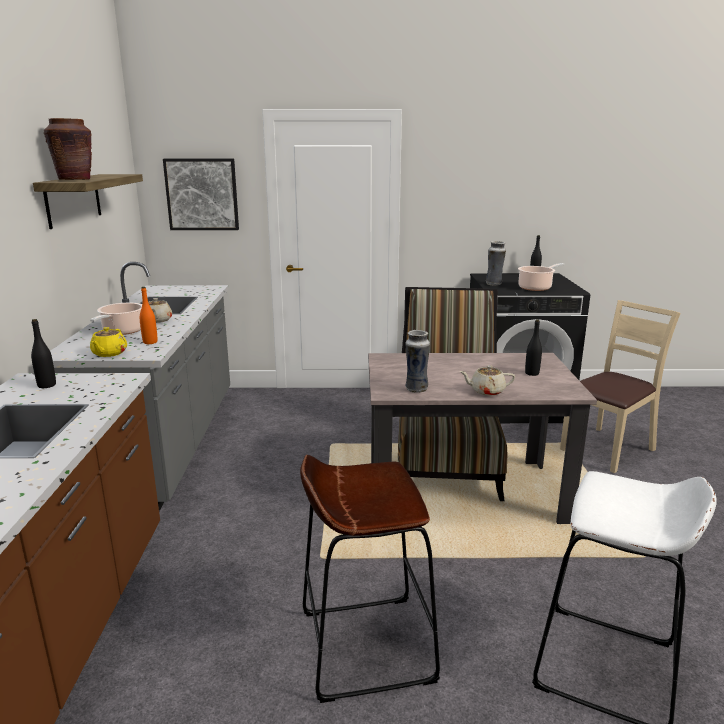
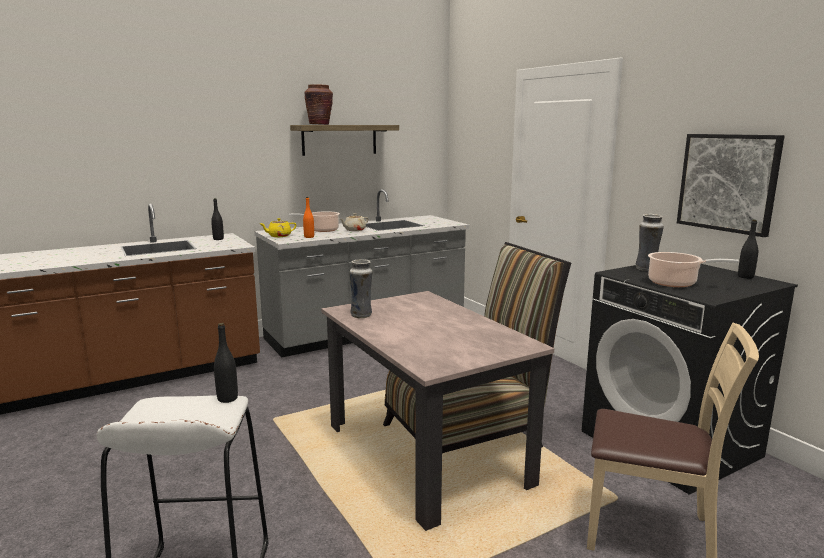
camera: 60 degrees right, 5 degrees down
picture [163,159,239,230] -> picture moved to [677,134,785,237]
brown stool [300,455,440,703] -> none
beige teapot [459,365,515,396] -> none
black bottle [525,320,542,376] -> black bottle moved to [214,323,238,403]

